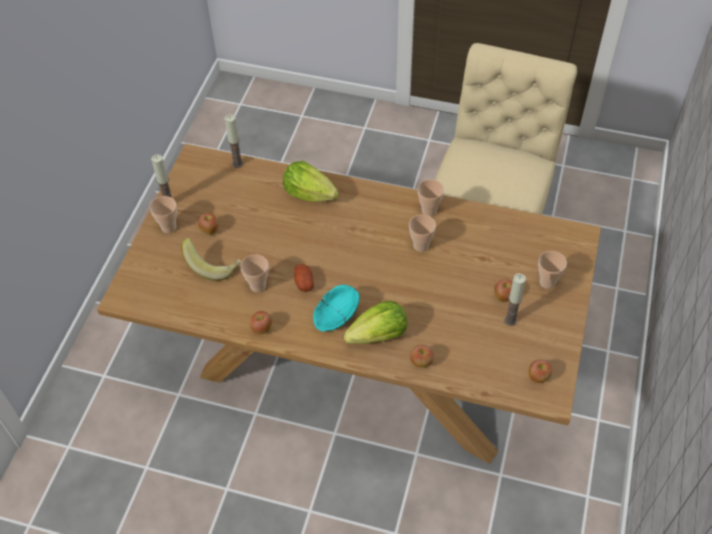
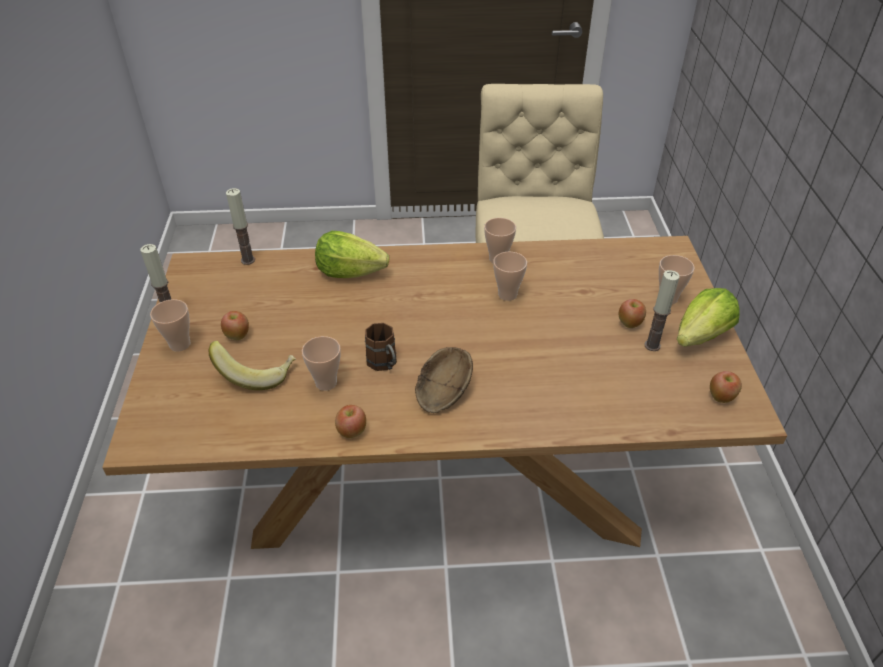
camera: 20 degrees left, 10 degrees down
potato [294,264,314,292] -> brown mug [365,323,397,371]
turquoise bowl [313,285,360,332] -> brown bowl [415,347,473,413]
lettuce [344,301,408,344] -> lettuce moved to [677,288,740,347]
apple [410,345,434,368] -> none

